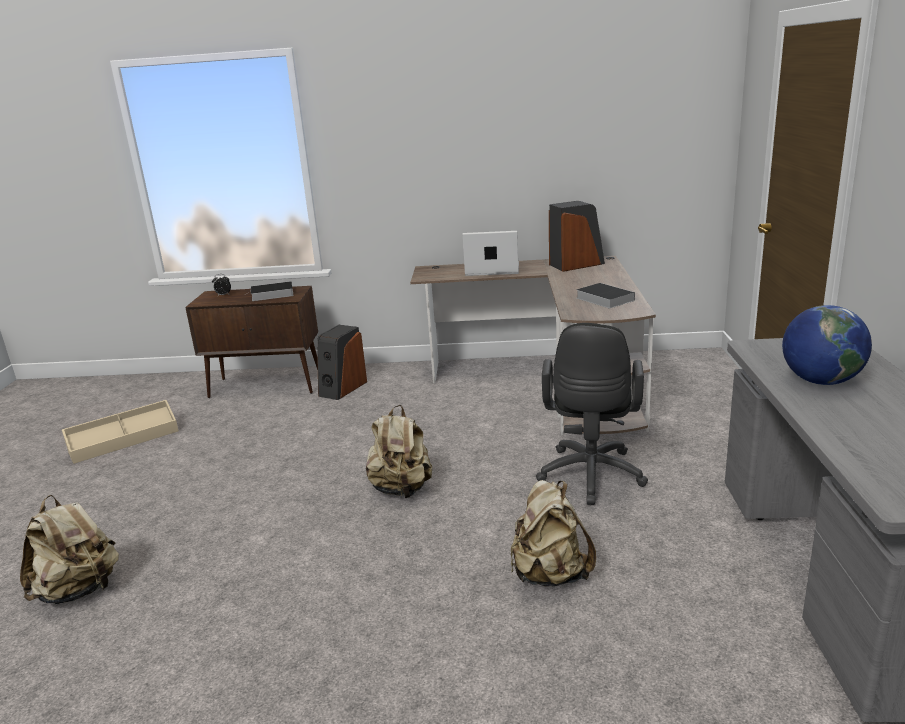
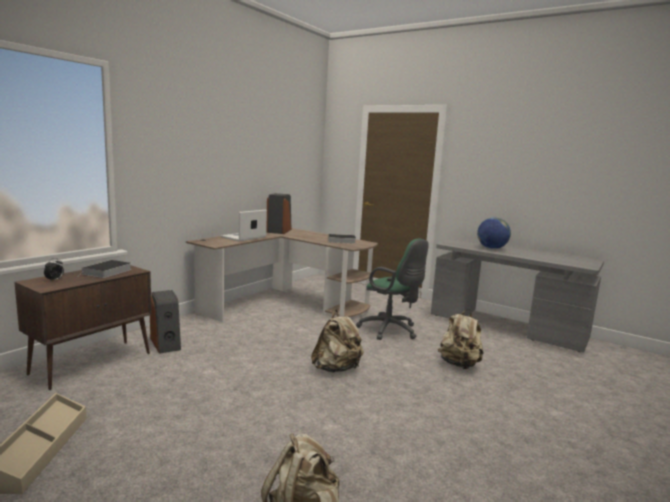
camera: 60 degrees left, 10 degrees down
black office chair [536,323,648,505] -> green office chair [356,239,429,340]

